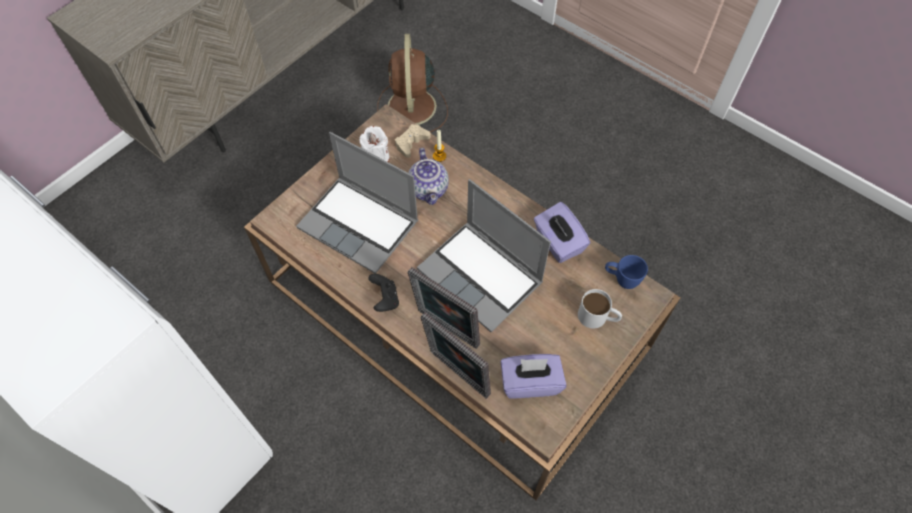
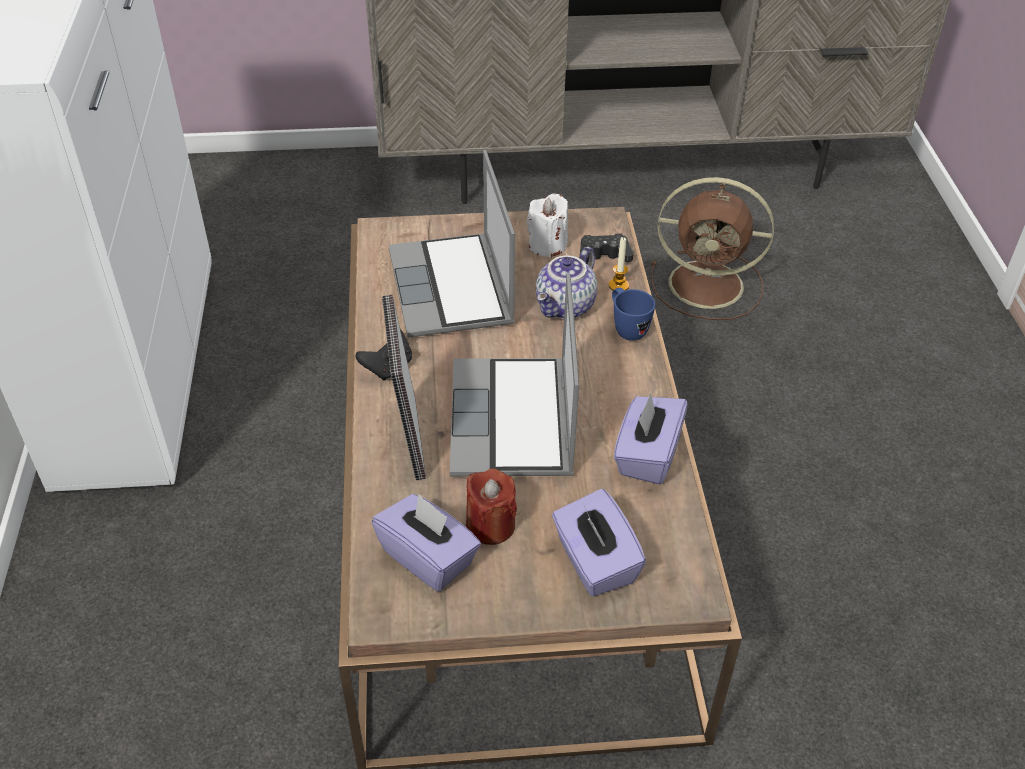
camera: 45 degrees right, 15 degrees down
brown fan [377,34,448,132] -> brown fan turned 120 degrees counterclockwise [651,177,774,320]
beige game controller [395,124,431,158] -> black game controller [580,234,633,264]
picture frame [420,312,491,399] -> none
white mug [578,289,622,328] -> purple tissue box [552,489,646,597]
blue mug [605,255,648,289] -> blue mug moved to [612,288,655,341]
none -> red candle [466,468,517,545]

